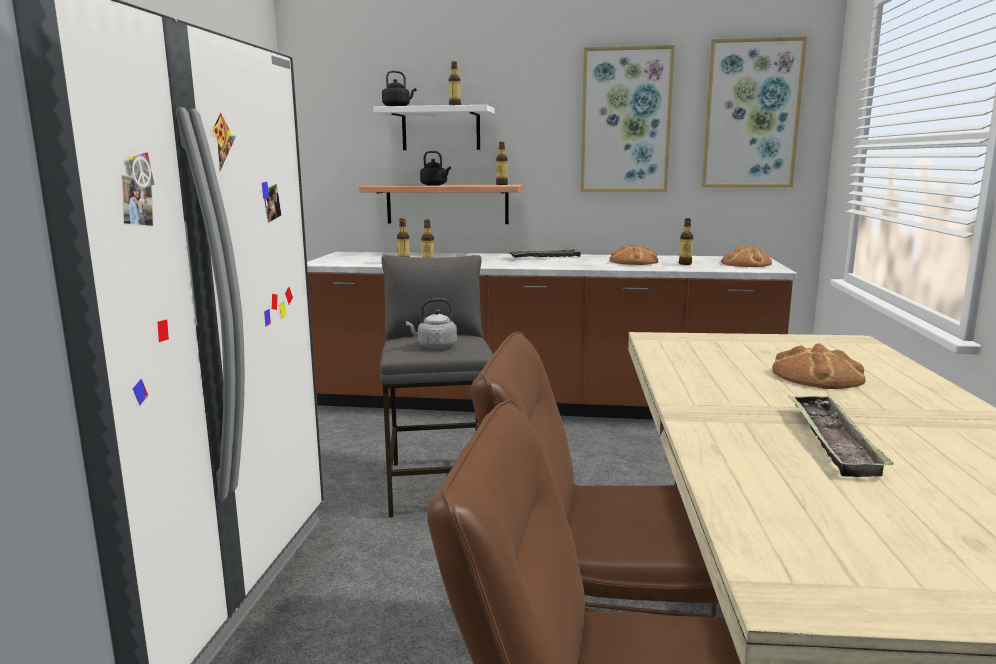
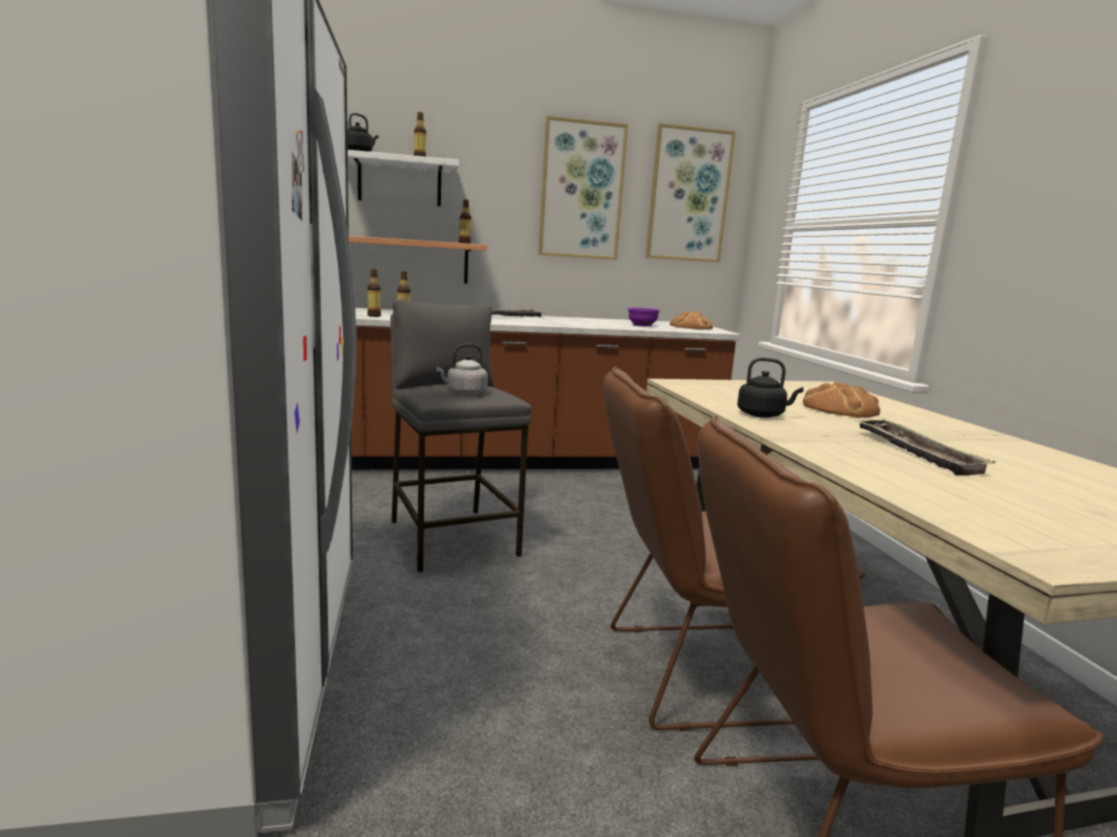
camera: 20 degrees left, 0 degrees up
black kettle [420,151,451,186] -> black kettle moved to [737,358,804,418]
bread [610,244,658,265] -> none
bottle [679,218,693,265] -> purple bowl [628,308,660,326]

